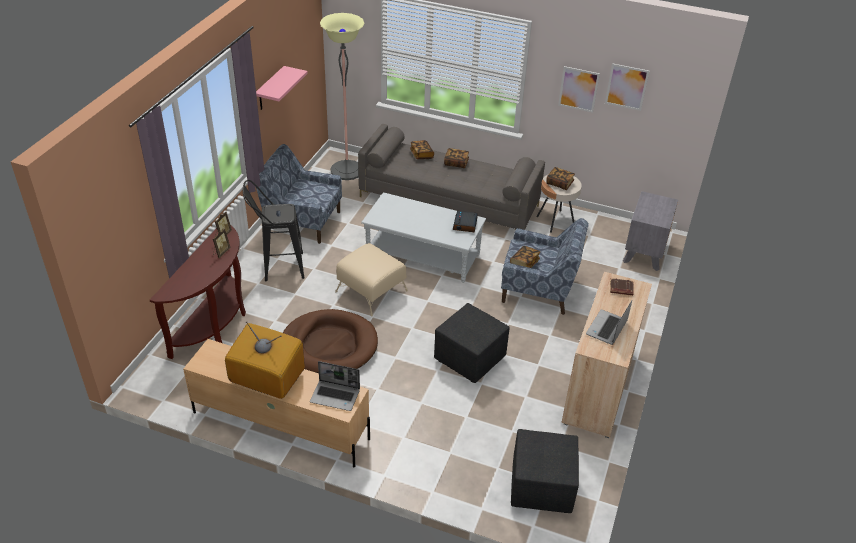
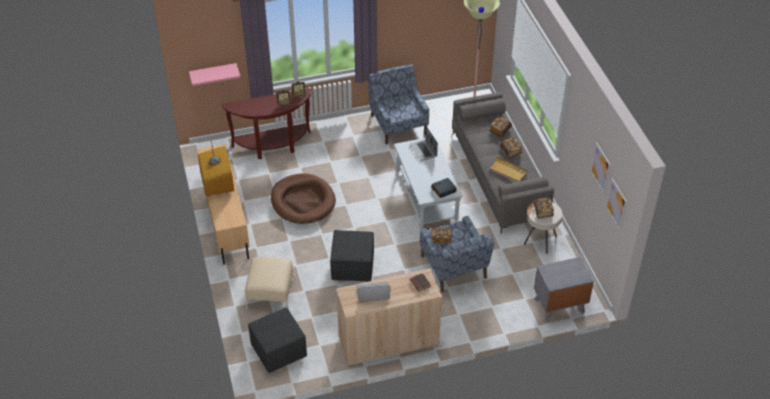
camera: 55 degrees right, 5 degrees up
black stool [243,180,305,281] -> none
pink shelf [256,66,308,110] -> pink shelf moved to [189,63,240,86]
laptop [310,361,360,411] -> laptop moved to [410,127,438,161]
beige ottoman [335,243,408,317] -> beige ottoman moved to [245,257,296,310]
picture [558,66,600,113] -> picture moved to [606,178,627,230]
none -> beige tray [488,157,528,182]

